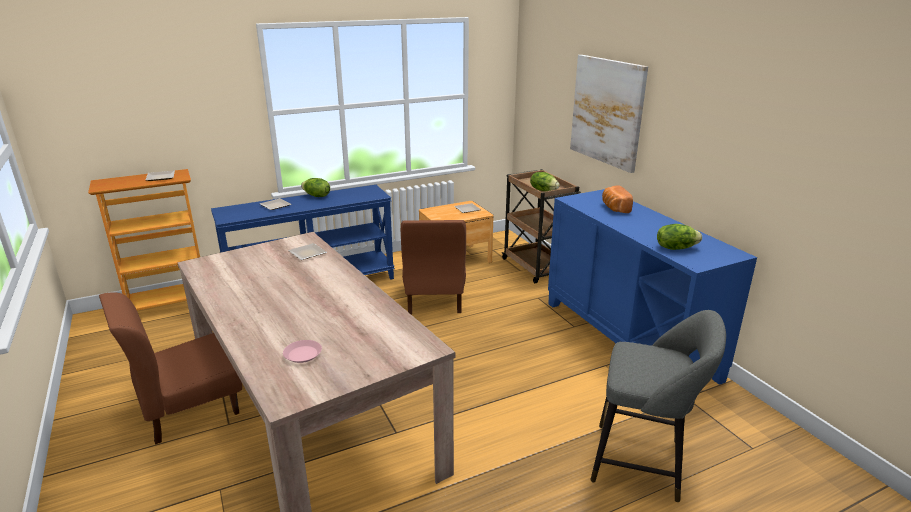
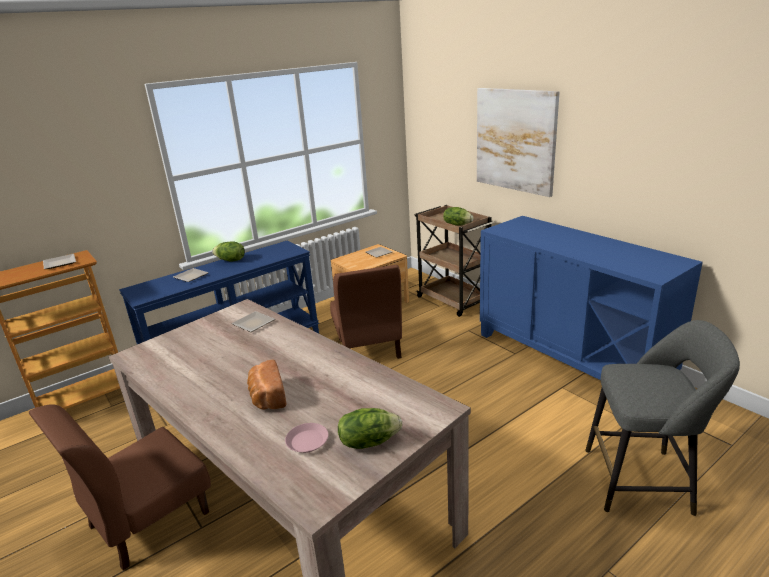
camera: 10 degrees left, 0 degrees up
bread [602,186,633,213] -> bread moved to [247,359,286,409]
lettuce [657,224,702,250] -> lettuce moved to [338,408,402,449]

